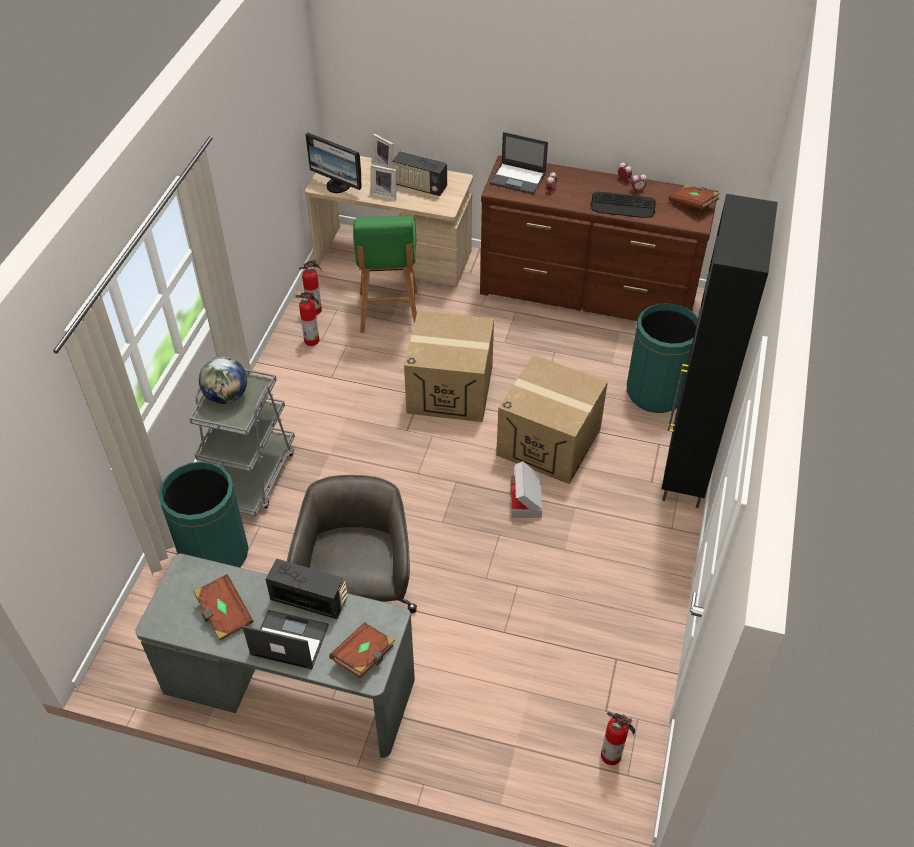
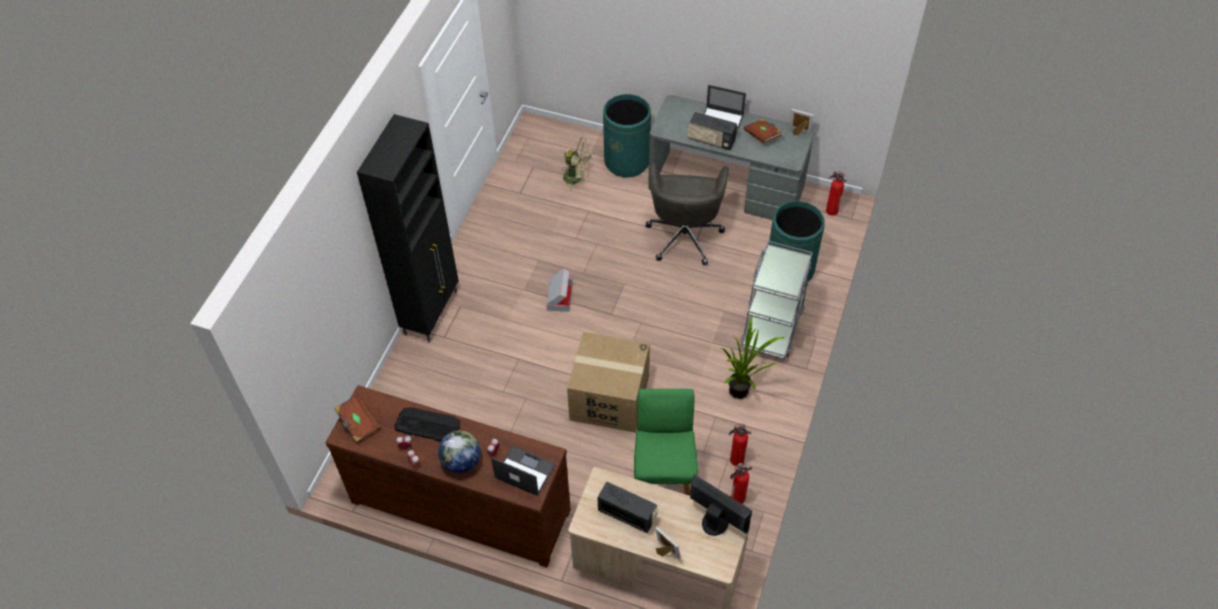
camera: 175 degrees left, 5 degrees up
globe [199,356,247,404] -> globe moved to [438,430,481,473]
brown book [329,622,395,678] -> none
picture frame [370,165,397,200] -> picture frame moved to [789,109,814,135]
cardboard box [496,355,608,484] -> none
fire extinguisher [601,711,635,765] -> fire extinguisher moved to [826,171,847,215]
green trash can [627,303,698,413] -> green trash can moved to [603,94,651,177]
none -> green fan [563,137,594,191]
none -> potted plant [720,316,786,399]

